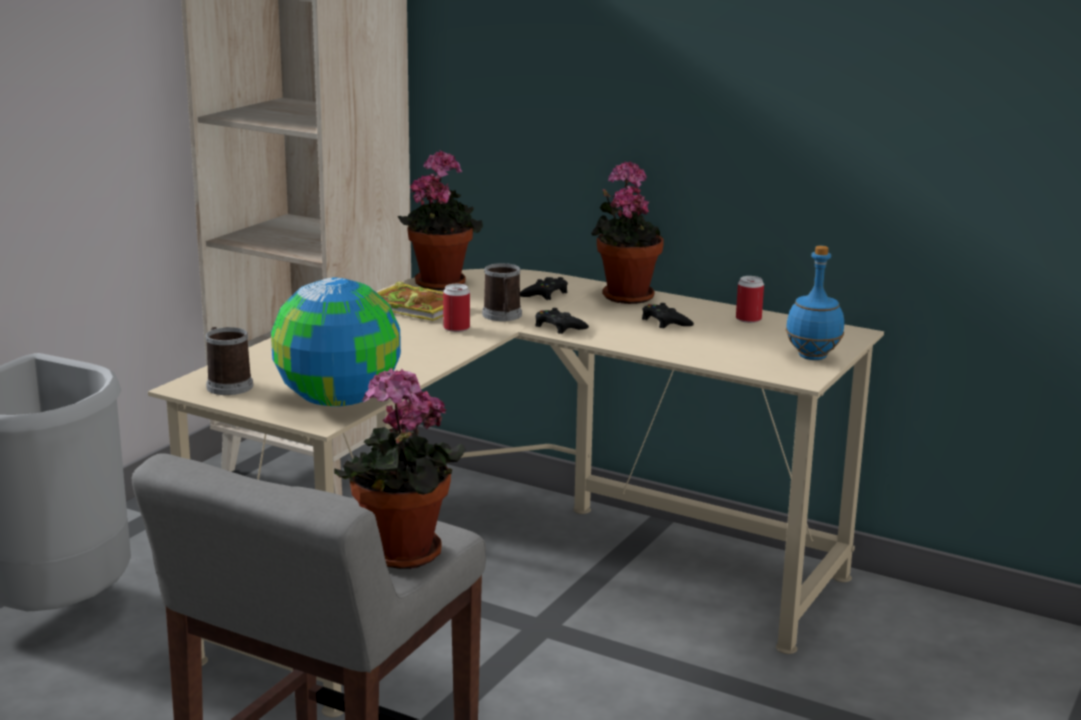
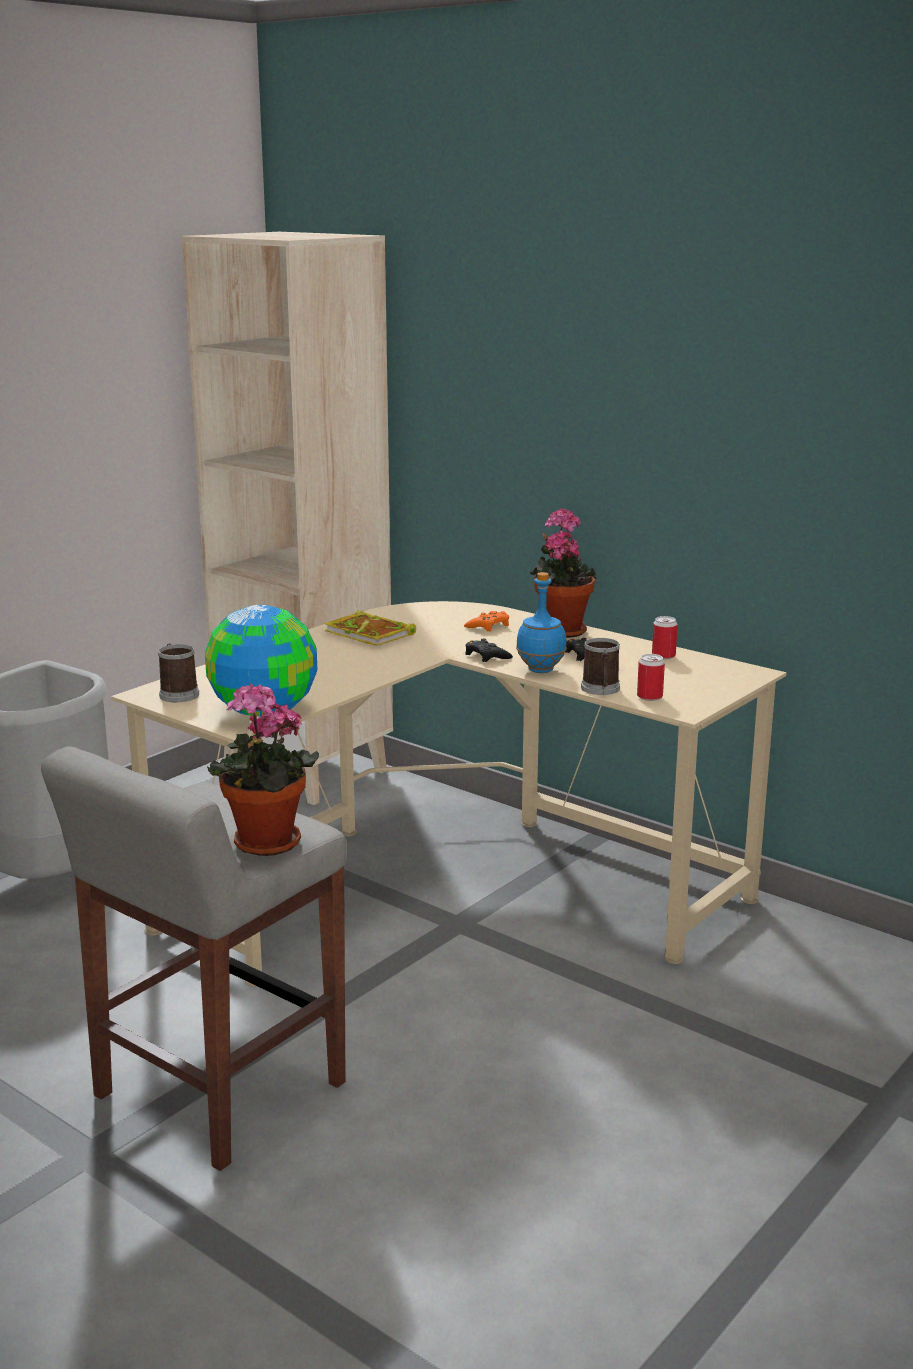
camera: 10 degrees right, 0 degrees up
potted plant [398,150,483,290] -> none
can [443,284,470,332] -> can moved to [637,654,665,701]
mug [482,263,522,321] -> mug moved to [581,638,620,695]
black game controller [520,277,568,300] -> orange game controller [464,611,509,632]
blue bottle [786,246,844,360] -> blue bottle moved to [516,572,567,673]

